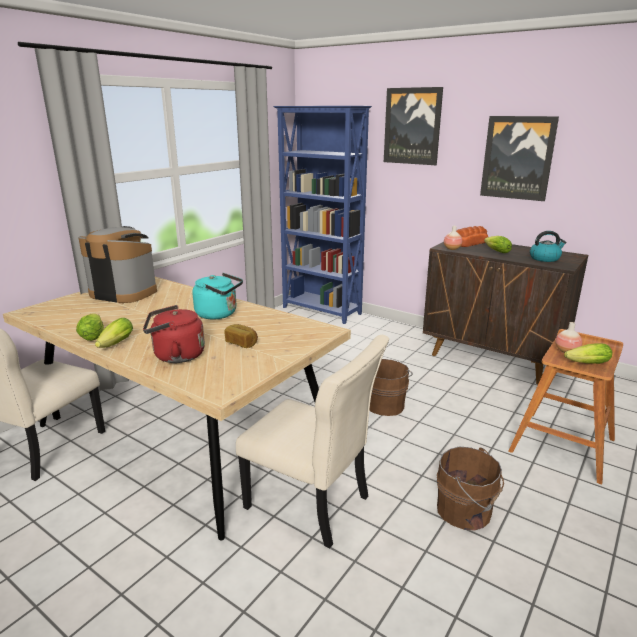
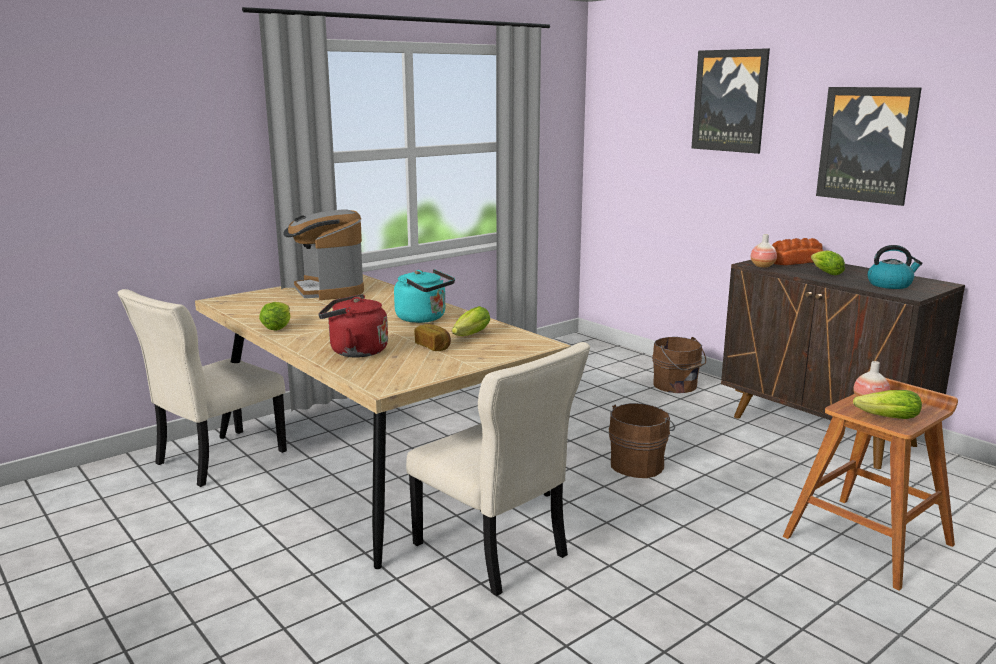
camera: 15 degrees right, 5 degrees down
coffee machine [78,226,157,303] -> coffee machine turned 150 degrees counterclockwise [283,209,364,300]
lettuce [95,318,133,348] -> lettuce moved to [452,306,490,336]
blue bookcase [273,106,372,324] -> none
brown bucket [437,447,504,531] -> brown bucket moved to [652,337,706,393]

